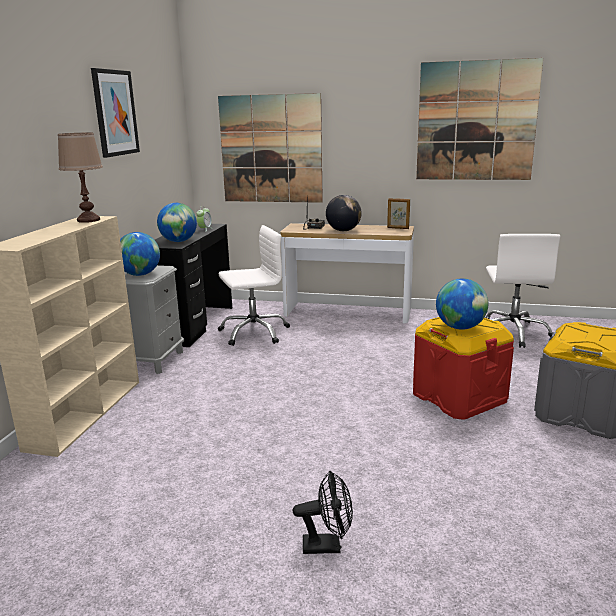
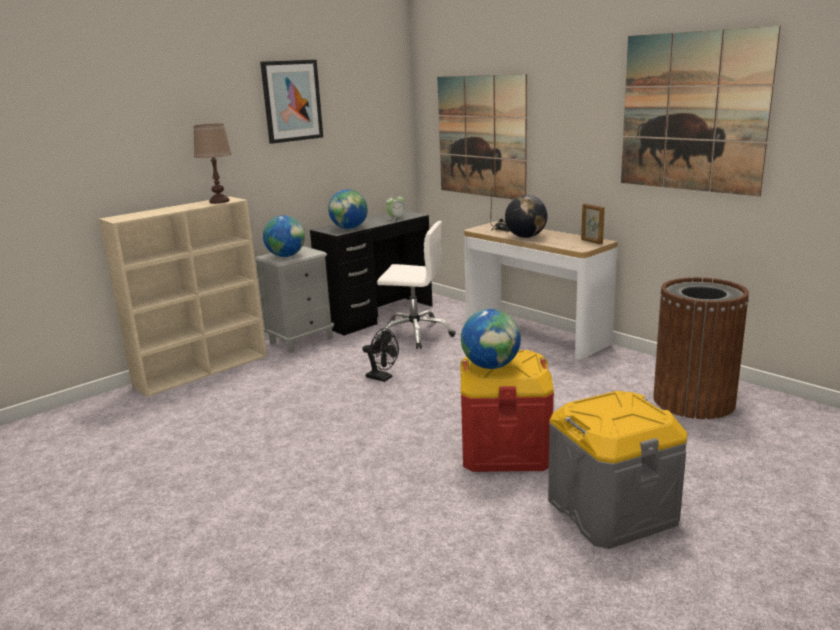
camera: 35 degrees right, 0 degrees up
black fan [293,471,353,554] -> black fan moved to [362,328,399,382]
white office chair [485,234,560,348] -> brown trash can [653,277,749,419]

